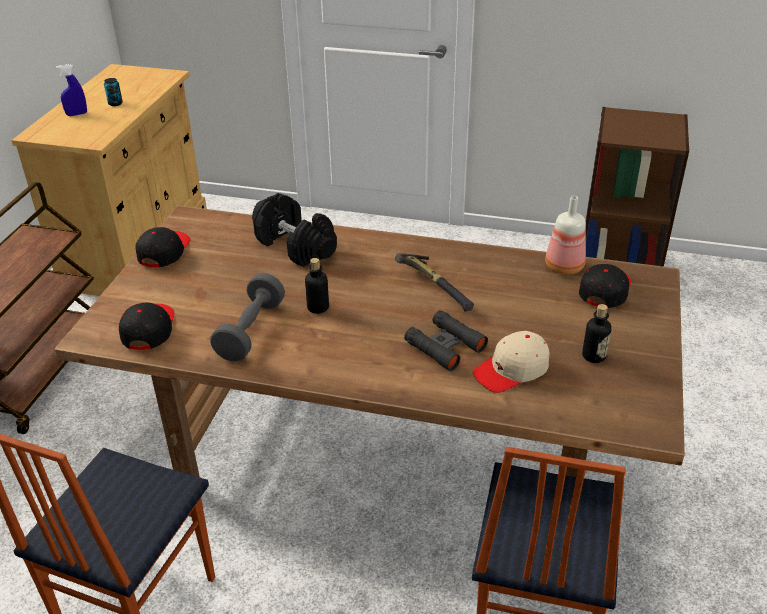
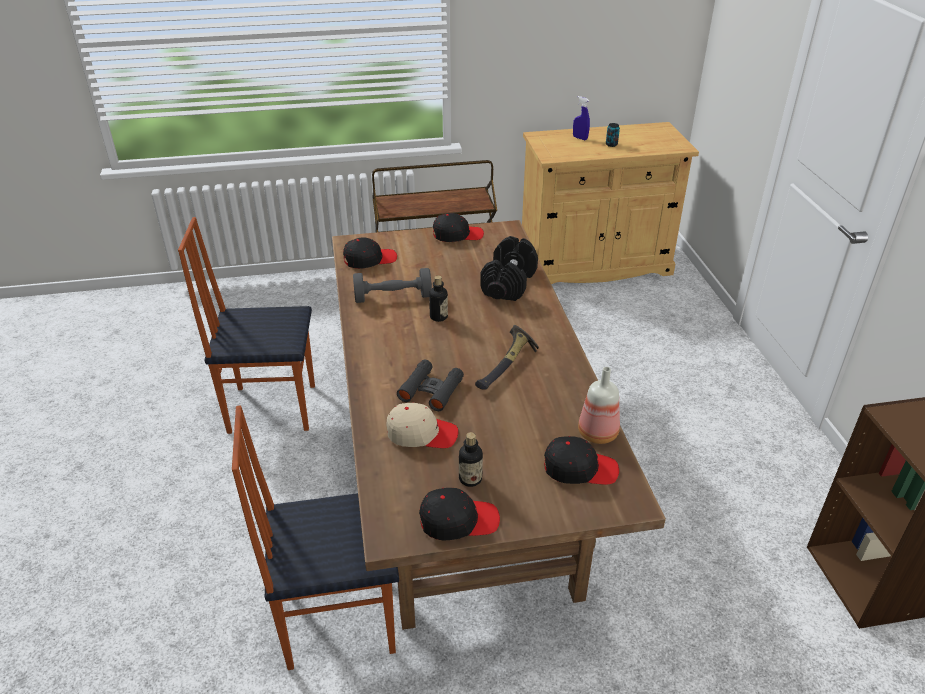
camera: 65 degrees right, 0 degrees up
beige cap [473,331,549,393] -> beige cap turned 150 degrees clockwise [387,402,459,448]
none -> black cap [419,488,500,541]

